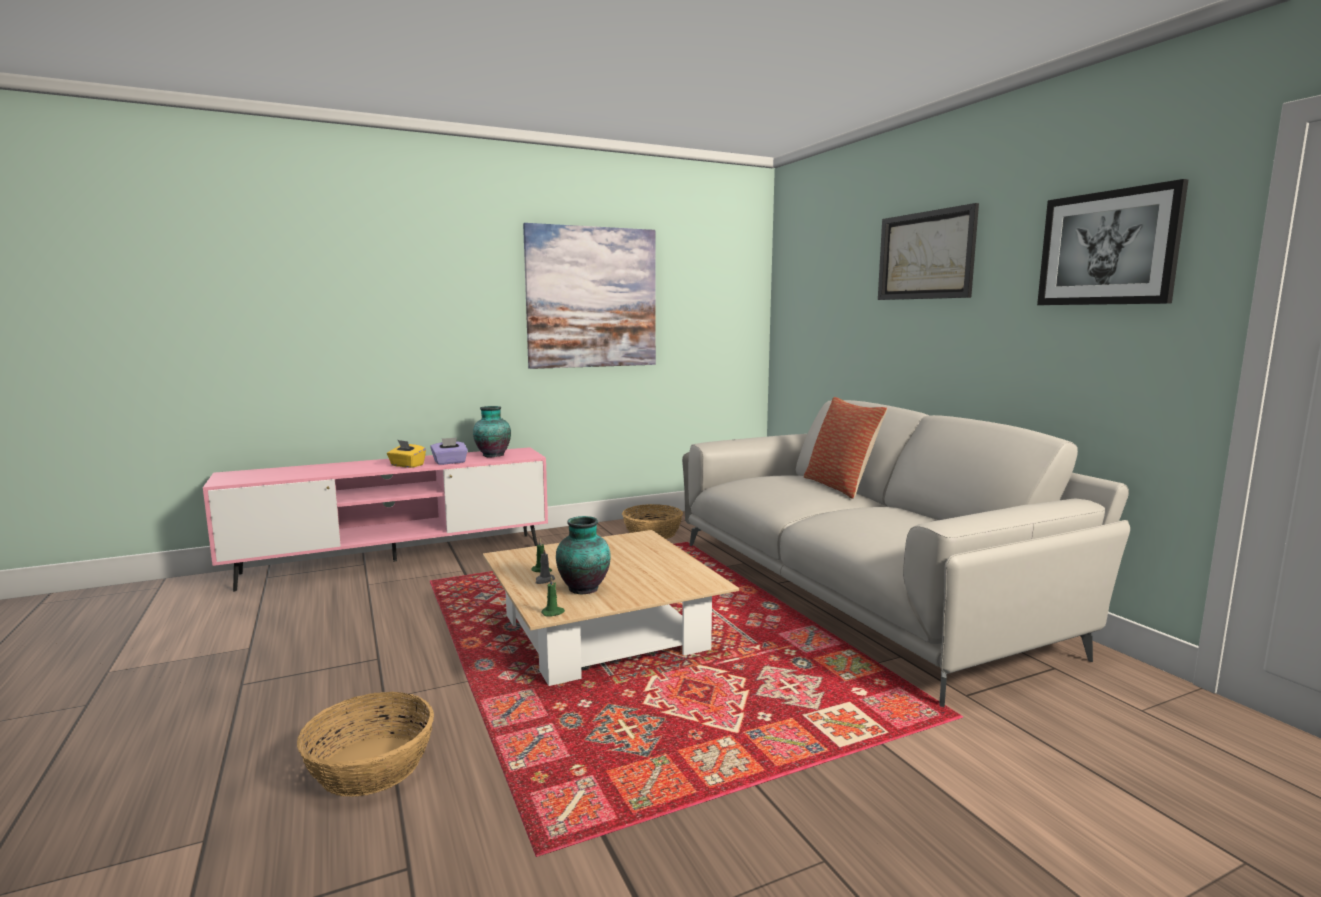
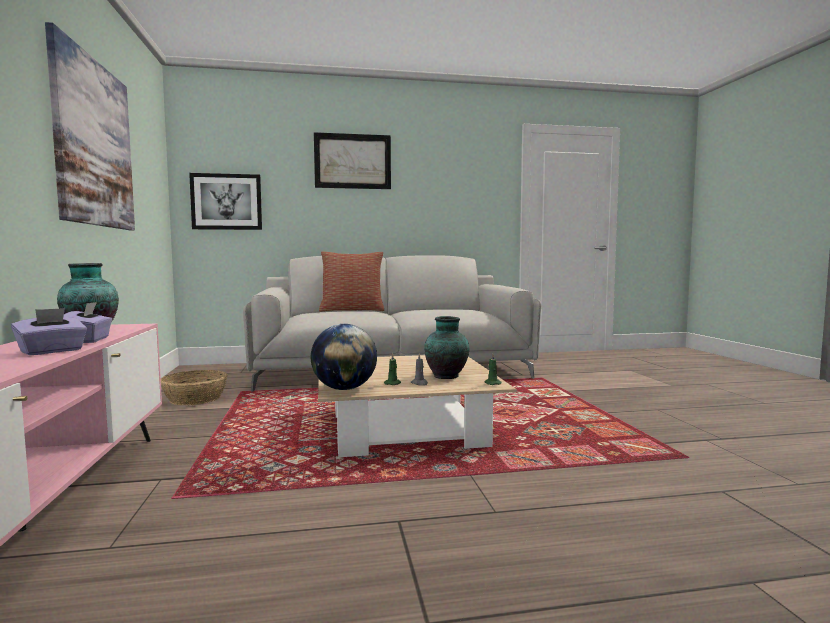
camera: 75 degrees left, 5 degrees down
basket [297,692,434,797] -> none
yellow tissue box [387,440,426,468] -> purple tissue box [11,308,87,355]
picture [1037,179,1189,305] -> picture moved to [189,173,262,230]
none -> globe [311,324,377,390]

